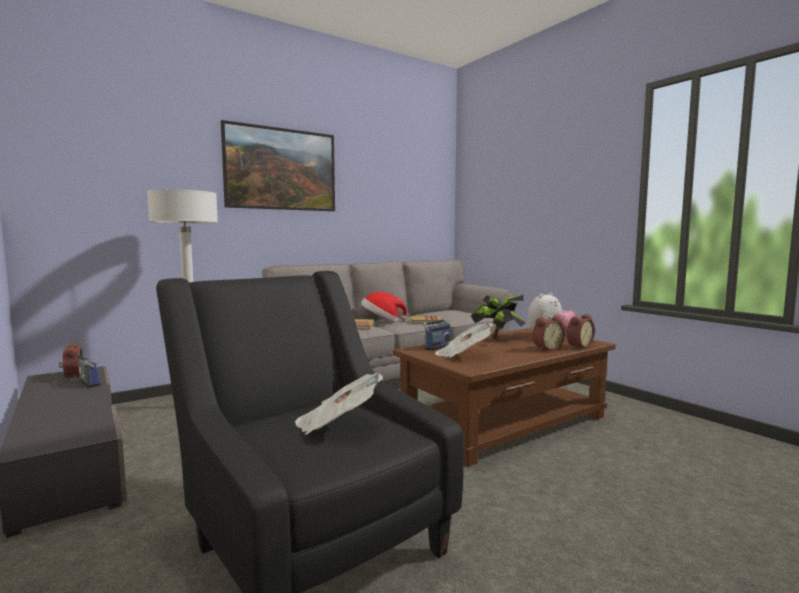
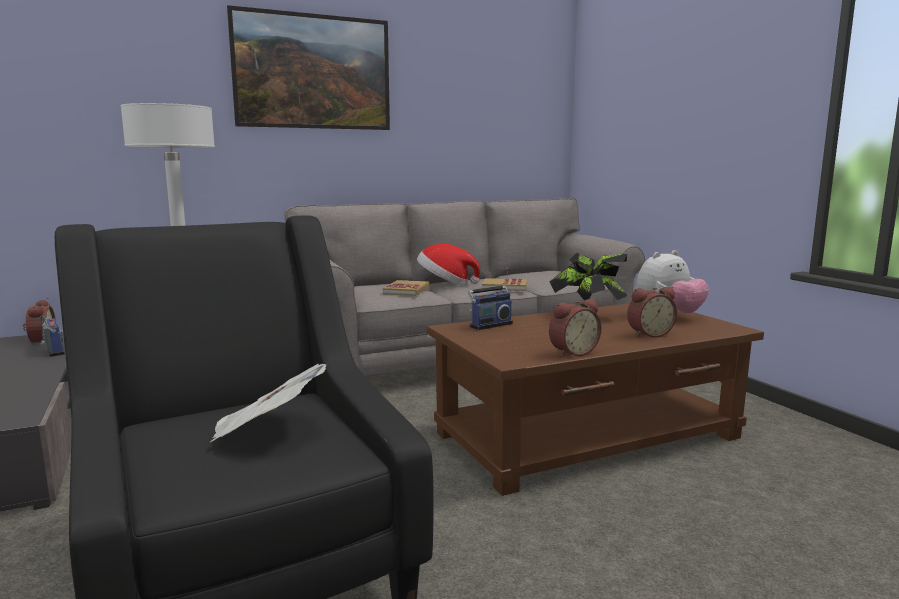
camera: 10 degrees right, 5 degrees up
newspaper [435,323,493,358] -> none
alarm clock [567,314,595,349] -> alarm clock moved to [549,299,602,357]

